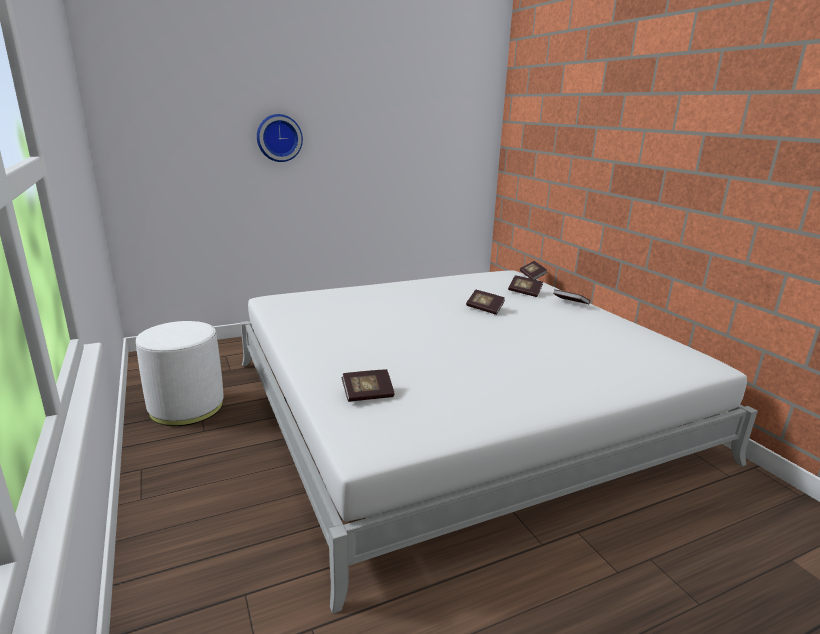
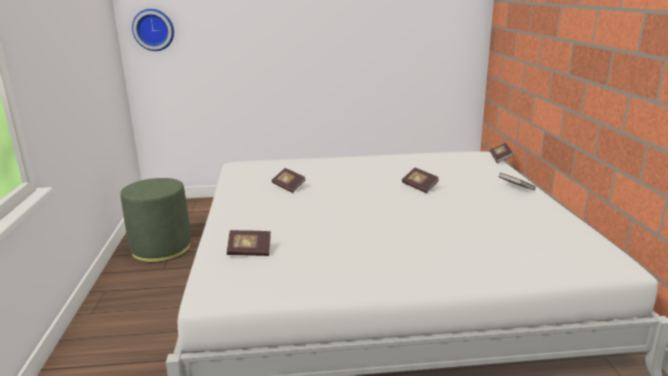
camera: 20 degrees right, 0 degrees up
white ottoman [136,321,224,426] -> green ottoman [120,178,191,263]
wall clock [257,114,303,162] -> wall clock moved to [132,9,174,51]
book [508,275,543,297] -> book moved to [271,168,306,193]

